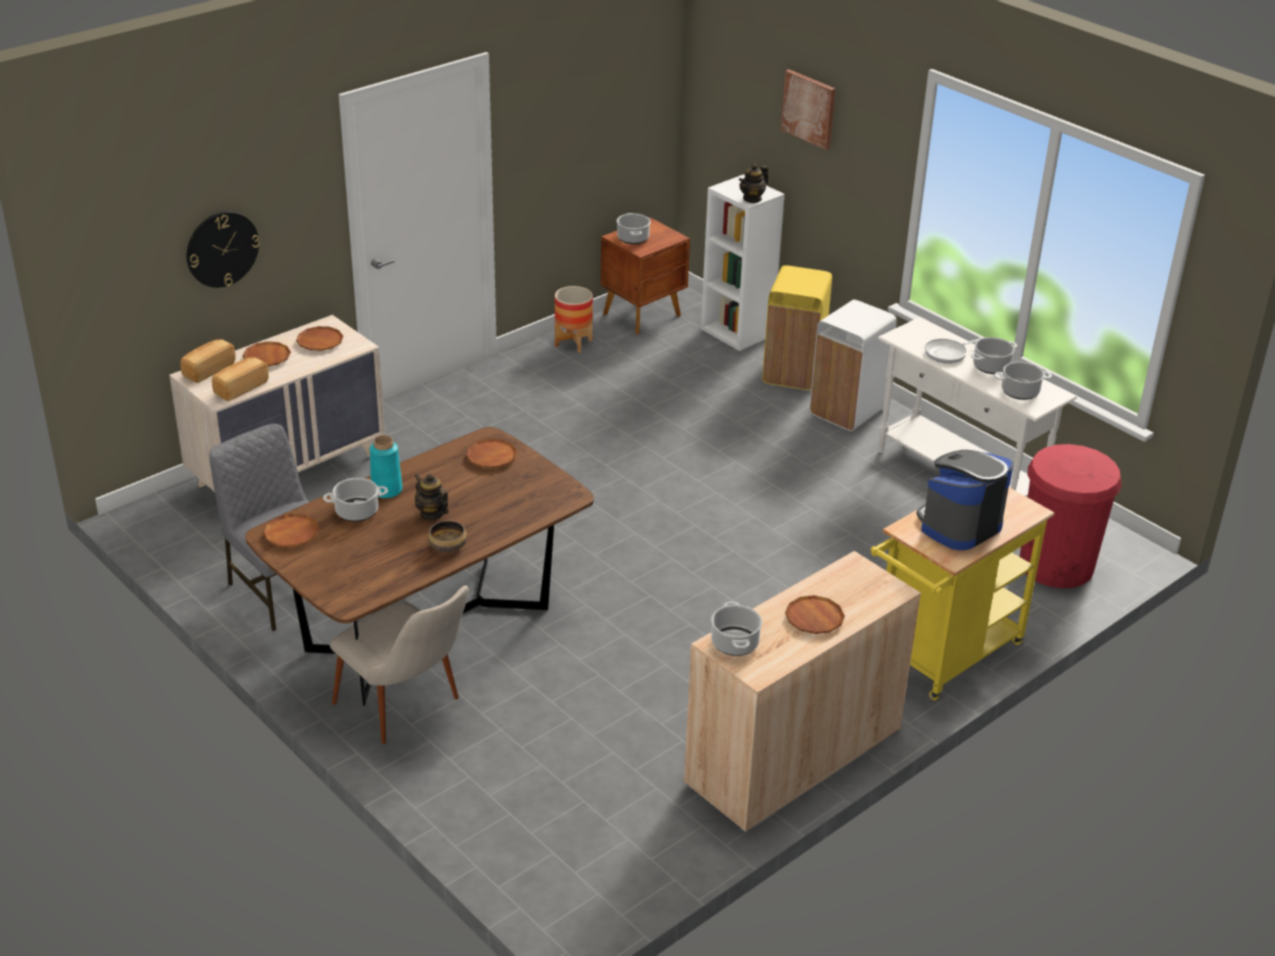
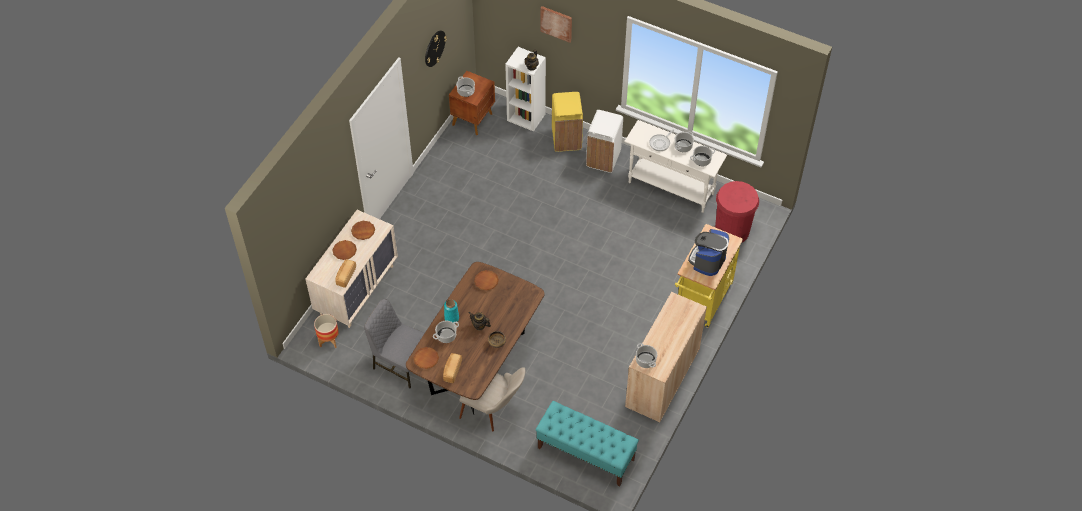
camera: 20 degrees left, 20 degrees up
bread [180,339,235,383] -> bread moved to [443,353,462,383]
wall clock [187,212,260,288] -> wall clock moved to [425,30,447,67]
planter [555,286,593,353] -> planter moved to [314,314,339,348]
brown plate [785,595,845,634] -> none
none -> turquoise bench [536,401,639,487]

